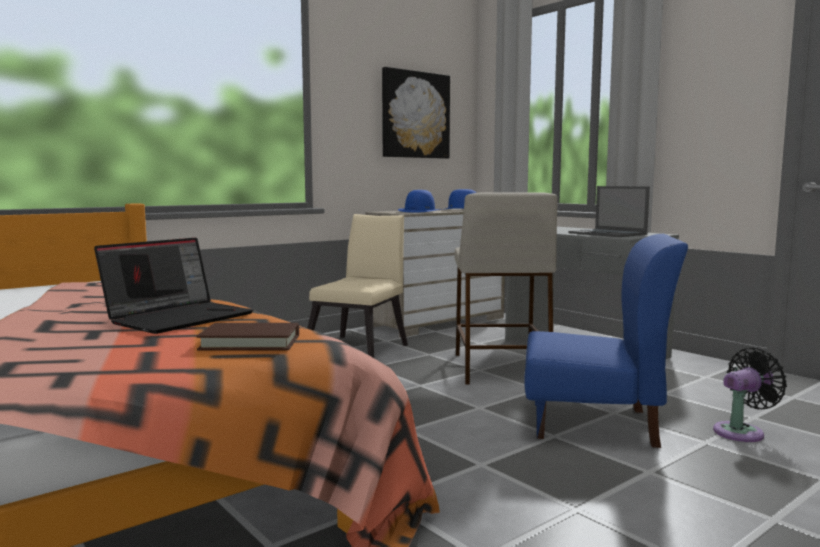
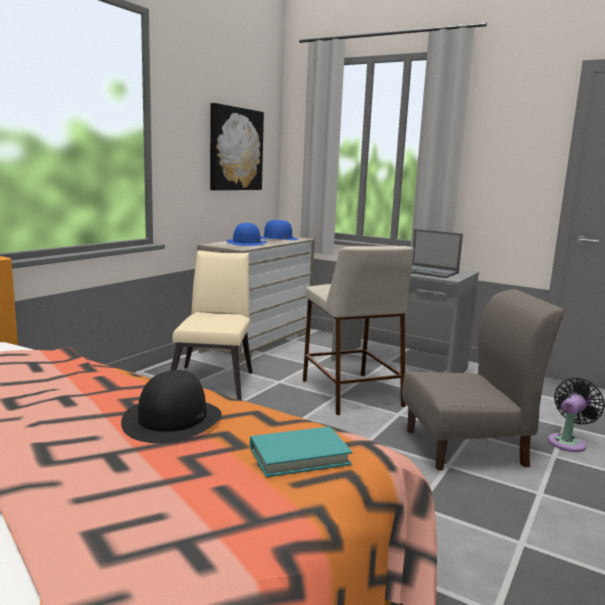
camera: 20 degrees left, 5 degrees up
laptop [94,238,253,334] -> black hat [121,370,222,444]
brown book [196,323,299,350] -> turquoise book [250,427,353,477]
blue chair [524,234,688,448] -> grey chair [402,289,564,470]

